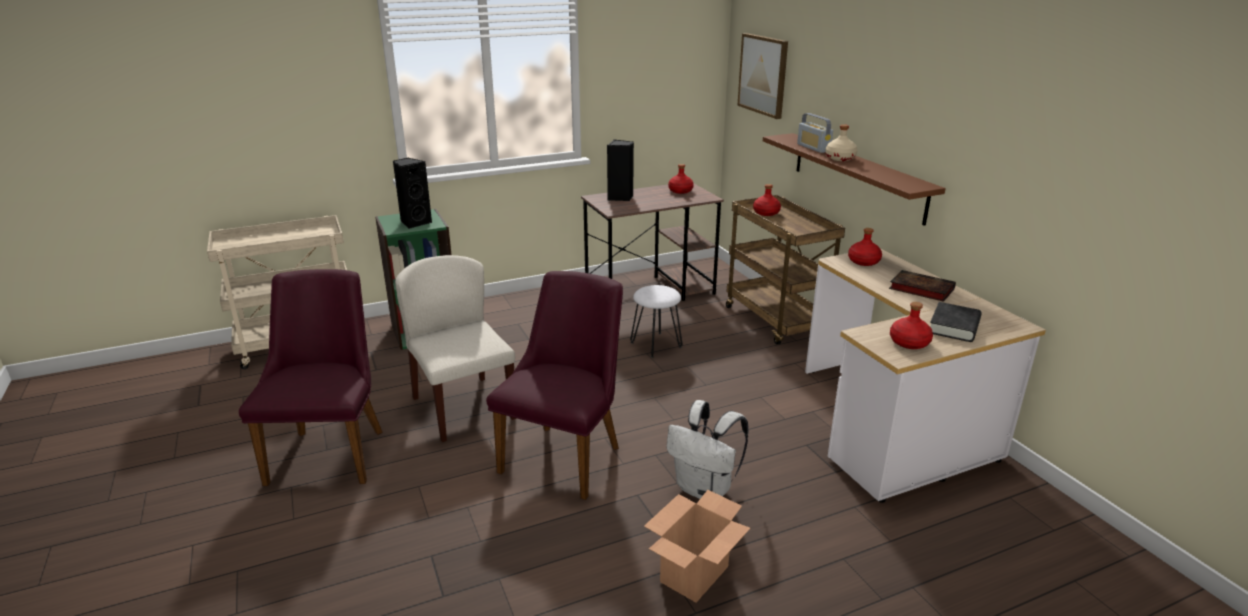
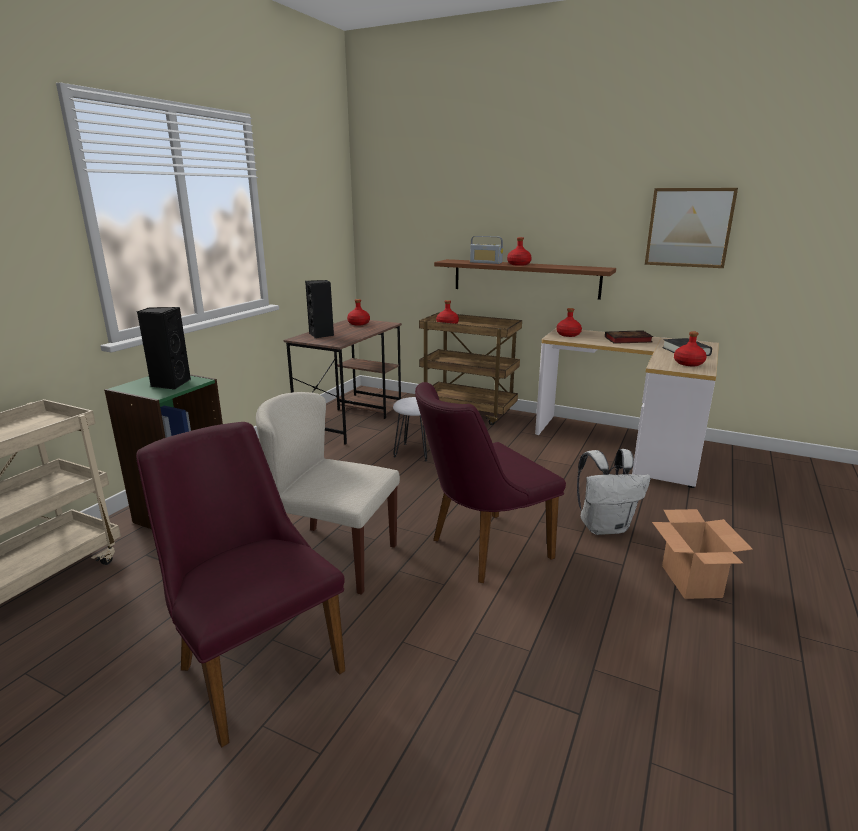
camera: 40 degrees left, 5 degrees down
purple chair [486,271,623,500] -> purple chair turned 105 degrees counterclockwise [415,382,566,583]
picture [737,33,788,119] -> picture moved to [645,188,738,268]
beige bottle [825,124,858,161] -> red bottle [507,237,532,266]

